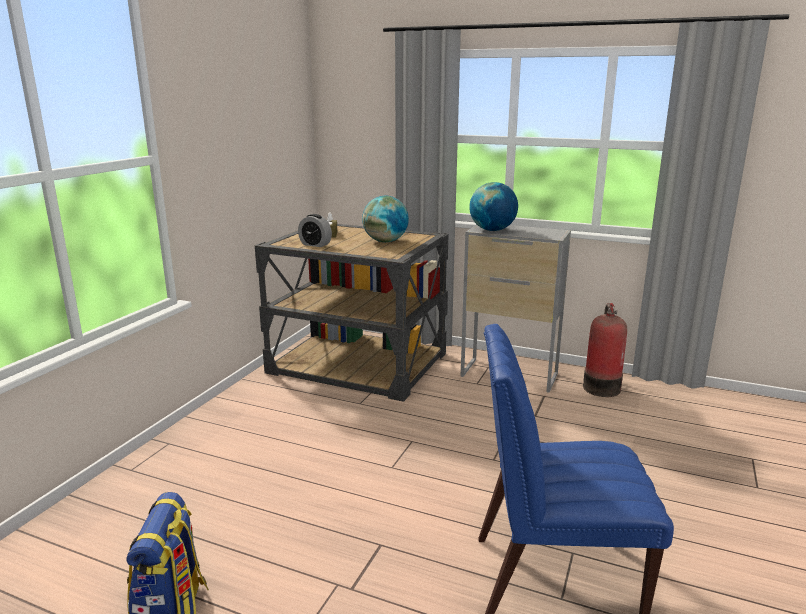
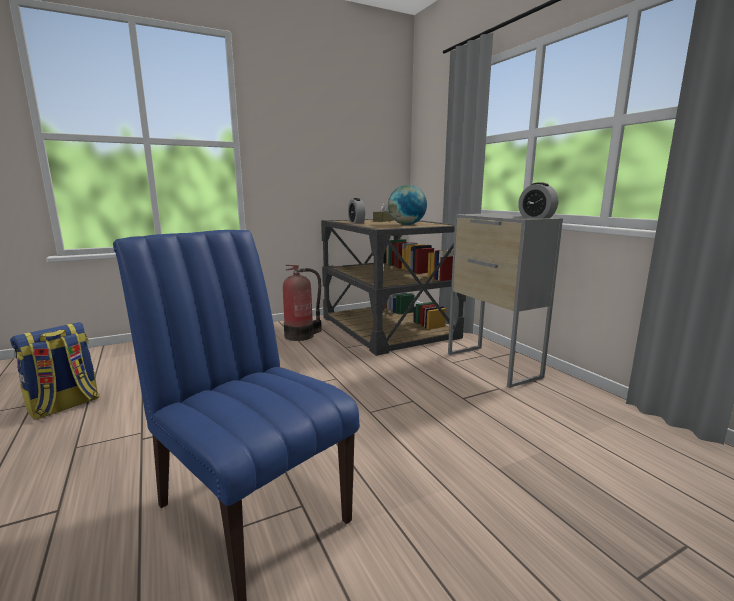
camera: 40 degrees right, 5 degrees down
globe [469,182,518,231] -> none
fire extinguisher [583,303,627,397] -> fire extinguisher moved to [283,265,322,341]
none -> alarm clock [518,182,558,218]

